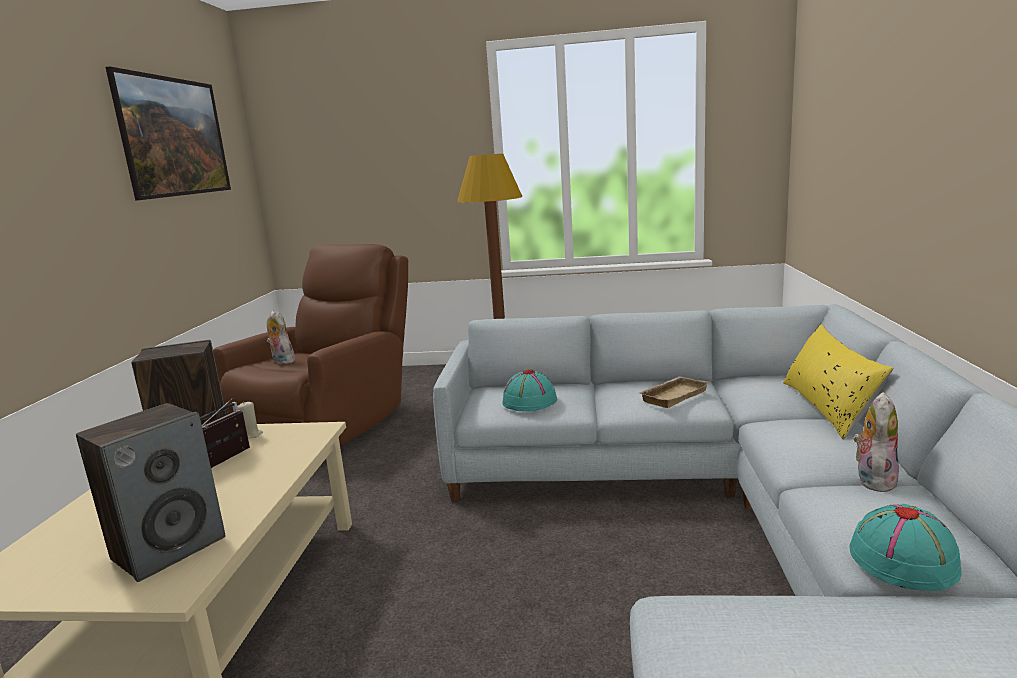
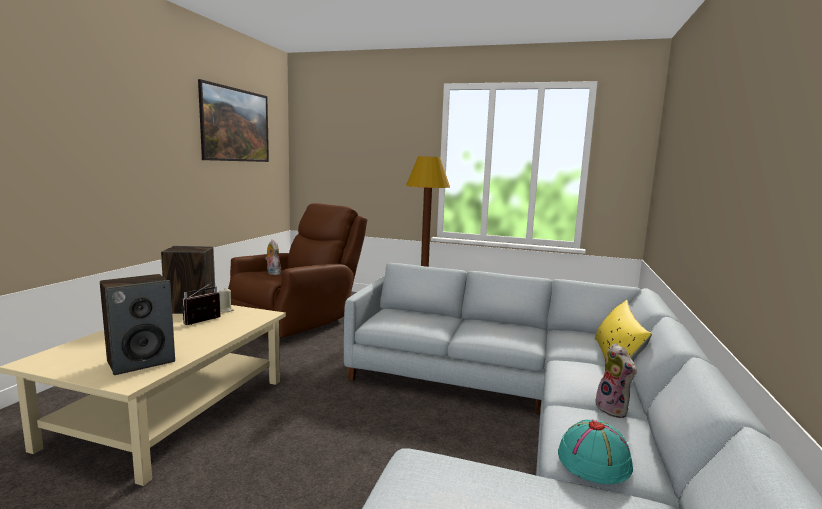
camera: 10 degrees right, 5 degrees down
turquoise hat [502,370,557,412] -> none
beige tray [640,376,709,408] -> none
plush toy [853,392,899,492] -> plush toy turned 120 degrees clockwise [595,343,637,418]

